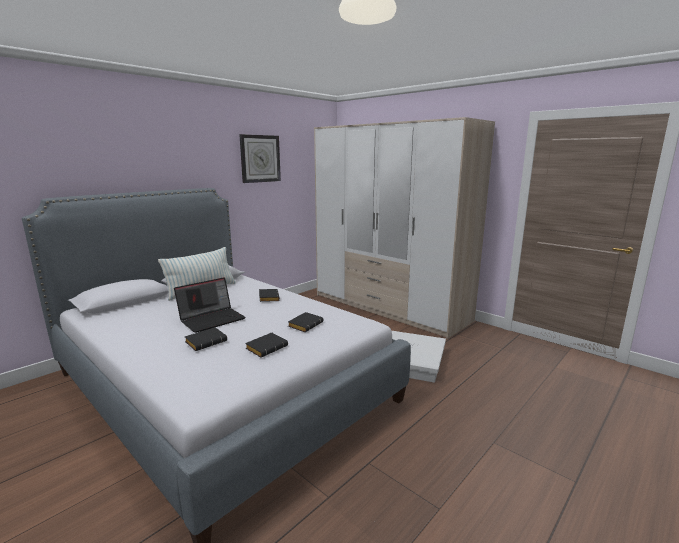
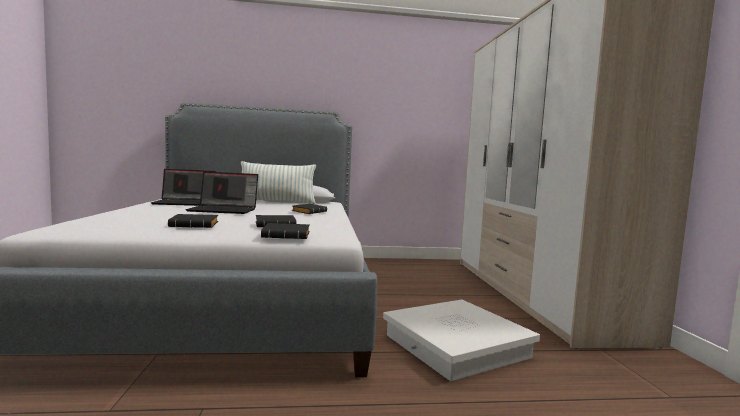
camera: 40 degrees right, 10 degrees down
black book [185,327,227,351] -> black book moved to [261,223,310,239]
wall clock [239,134,281,183] -> none
none -> laptop [151,169,216,206]

